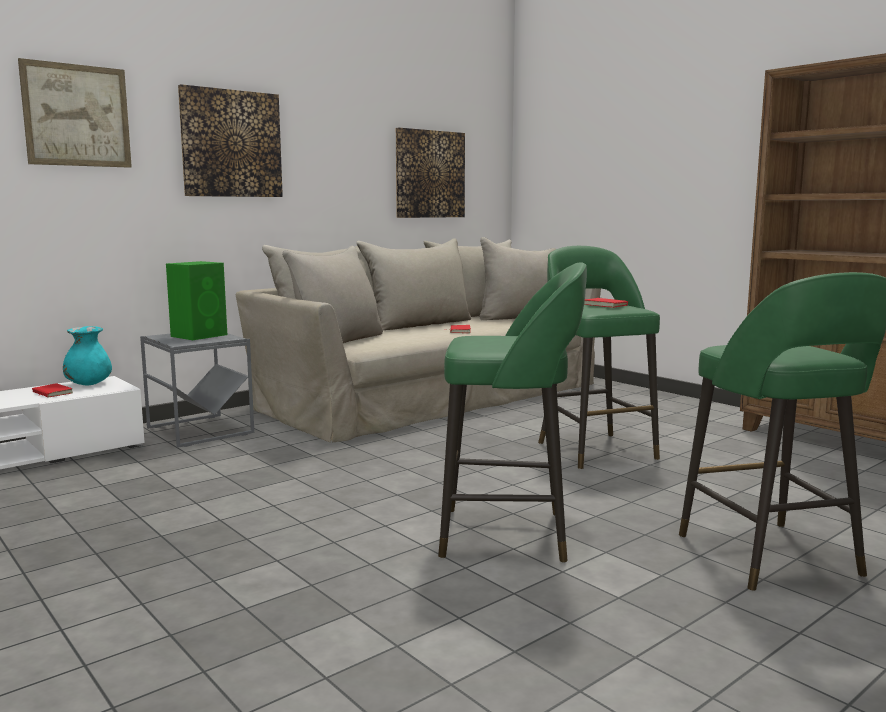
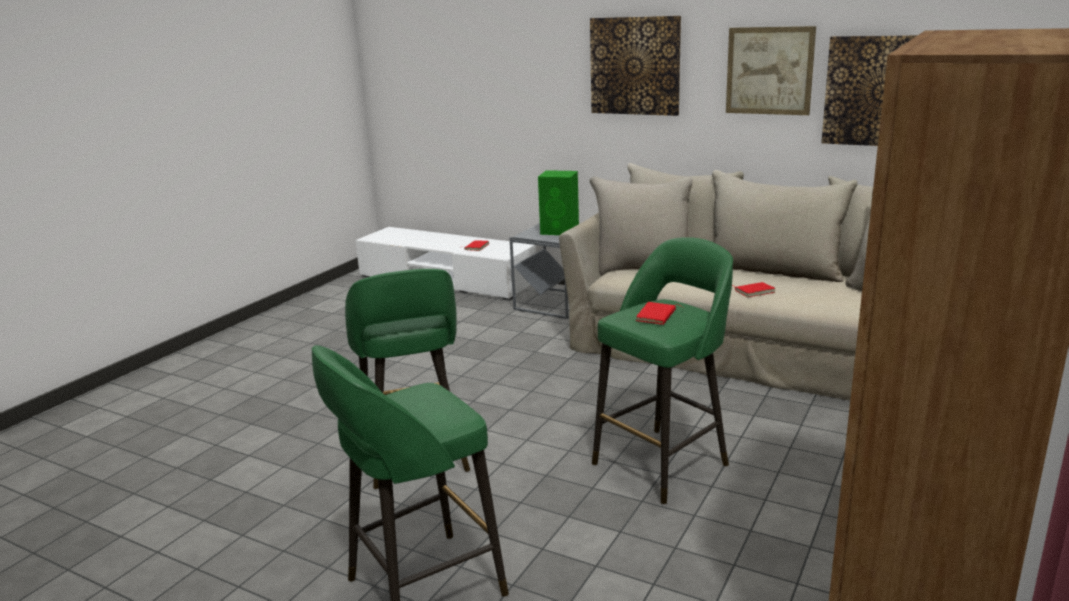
camera: 70 degrees right, 10 degrees up
picture [18,58,132,168] -> picture moved to [726,26,816,115]
turquoise vase [63,326,112,385] -> none

